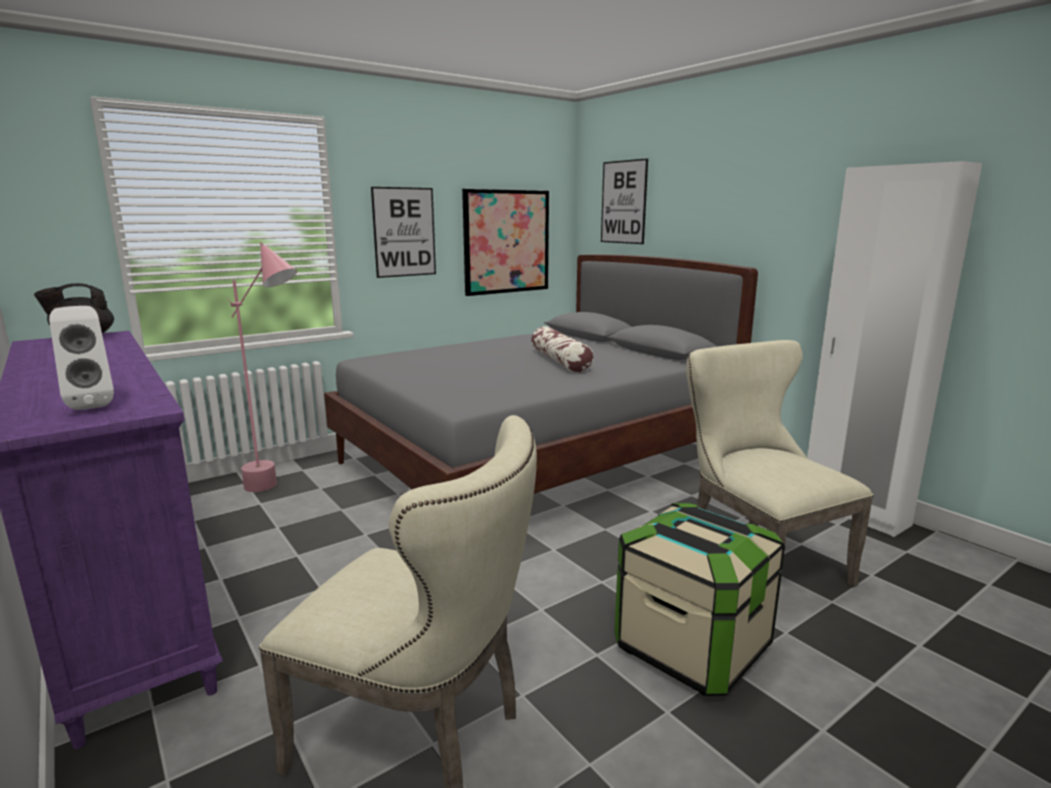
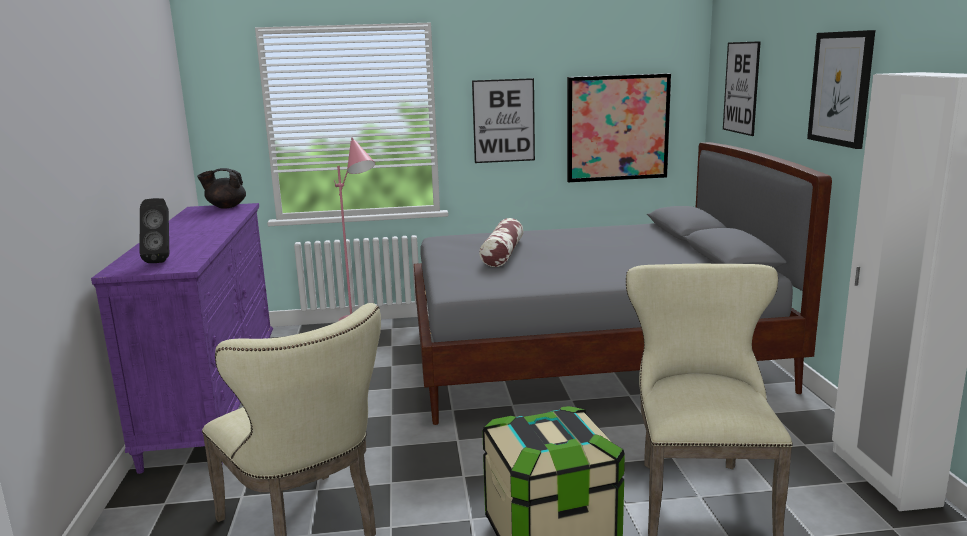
camera: 30 degrees right, 0 degrees up
white speaker [49,306,114,410] -> black speaker [140,198,169,263]
pillow [531,326,594,373] -> pillow moved to [479,218,523,267]
none -> picture [807,30,875,149]

